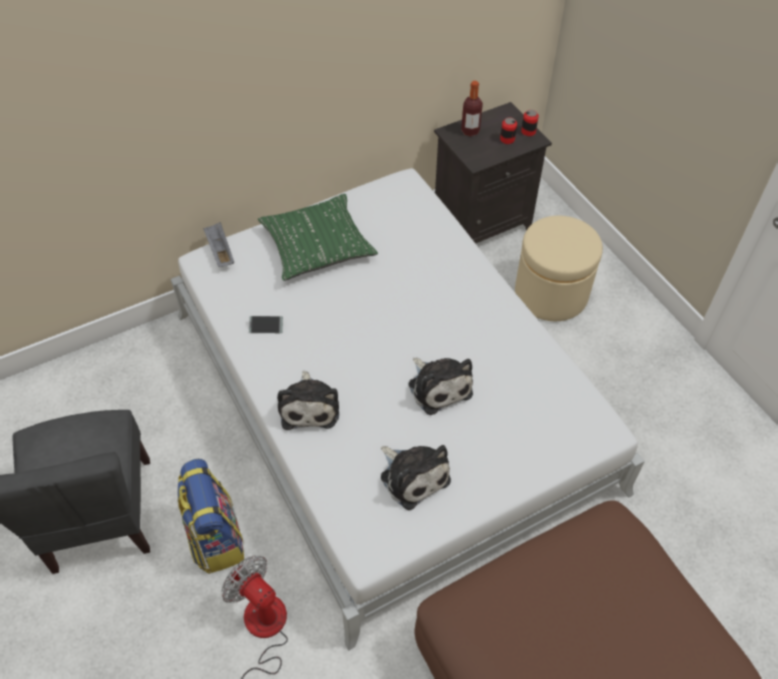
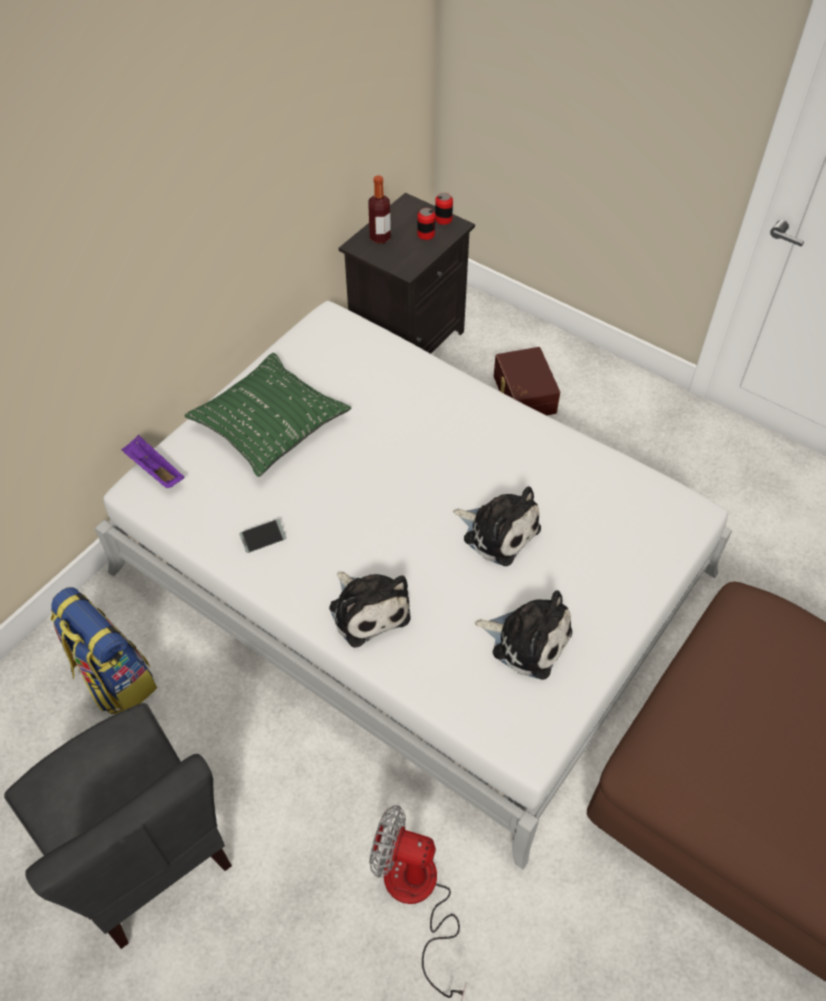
camera: 25 degrees left, 0 degrees up
backpack [177,459,244,574] -> backpack moved to [51,587,157,714]
grey tray [203,222,234,267] -> purple tray [122,435,185,488]
beige ottoman [515,216,603,321] -> brown storage box [494,347,560,415]

